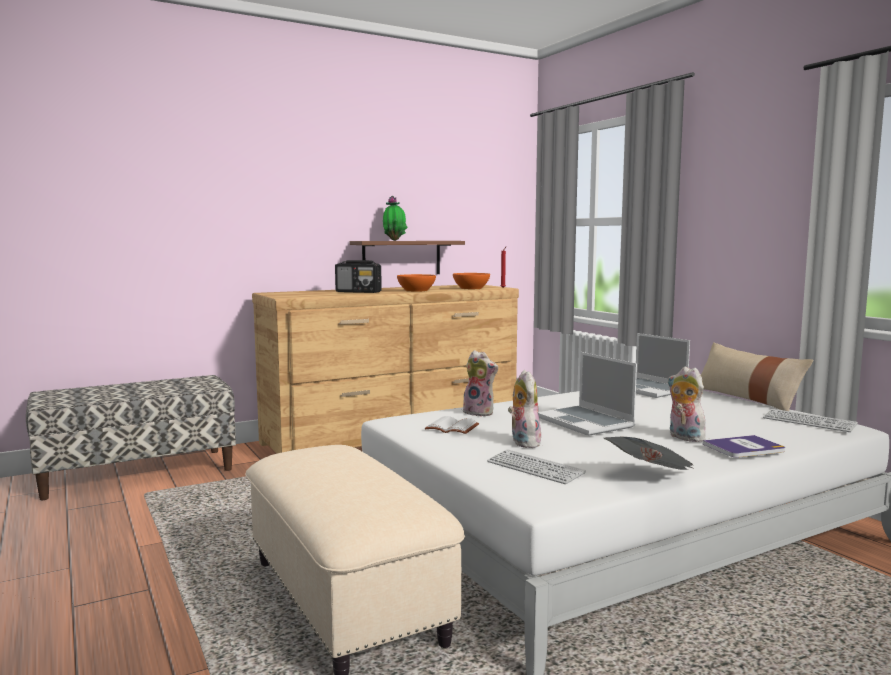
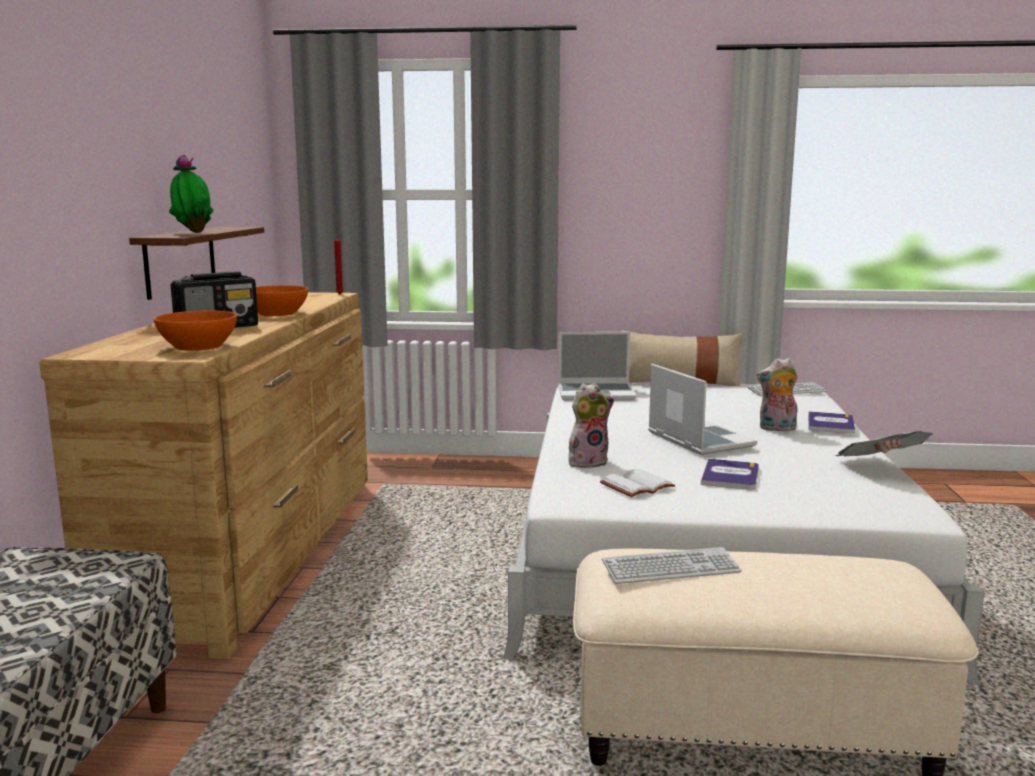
camera: 55 degrees left, 5 degrees up
orange bowl [453,273,490,289] -> orange bowl moved to [154,311,237,351]
keyboard [487,449,586,484] -> keyboard moved to [602,547,742,584]
plush toy [508,370,541,448] -> book [701,459,759,490]
laptop [538,352,637,436] -> laptop turned 120 degrees counterclockwise [648,364,757,455]

